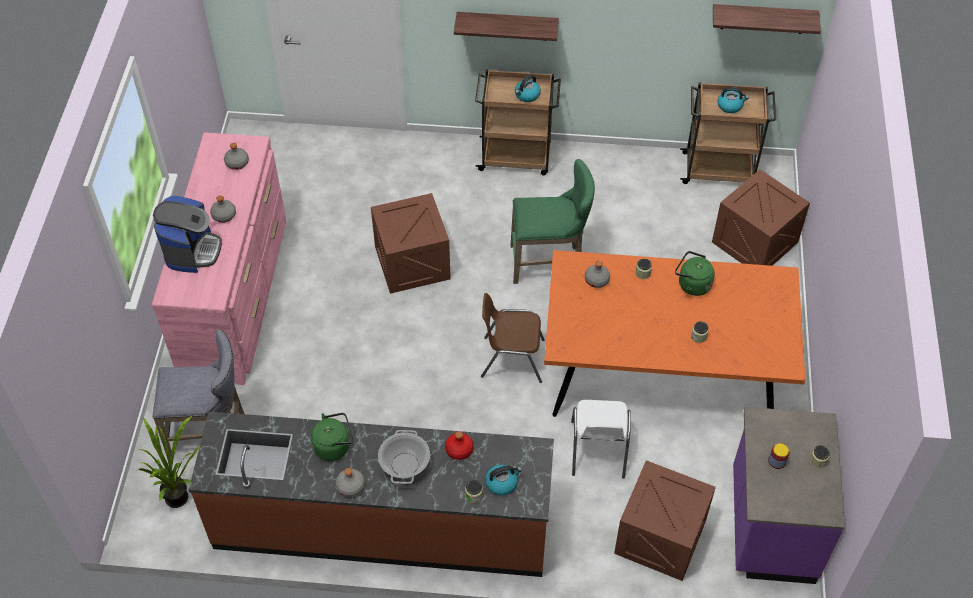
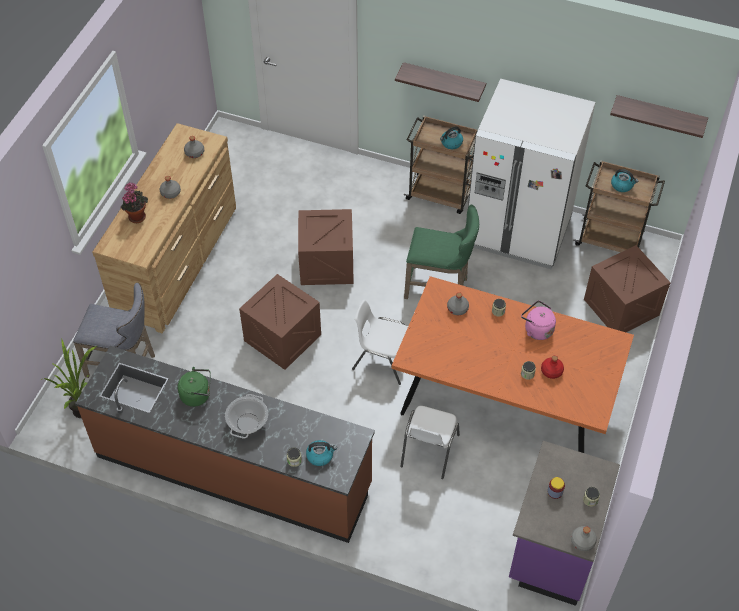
camera: 15 degrees right, 0 degrees up
pink dresser [151,132,286,385] -> brown dresser [92,123,236,333]
coffee machine [153,196,222,273] -> potted plant [121,182,148,223]
grey bottle [336,468,365,497] -> grey bottle moved to [571,526,597,551]
red bottle [445,431,474,460] -> red bottle moved to [541,355,564,379]
brown chair [481,293,545,383] -> white chair [352,300,408,385]
crate [614,460,716,581] -> crate moved to [239,274,321,370]
green kettle [675,251,715,296] -> pink kettle [521,301,556,340]
none -> white fridge [468,79,596,270]

